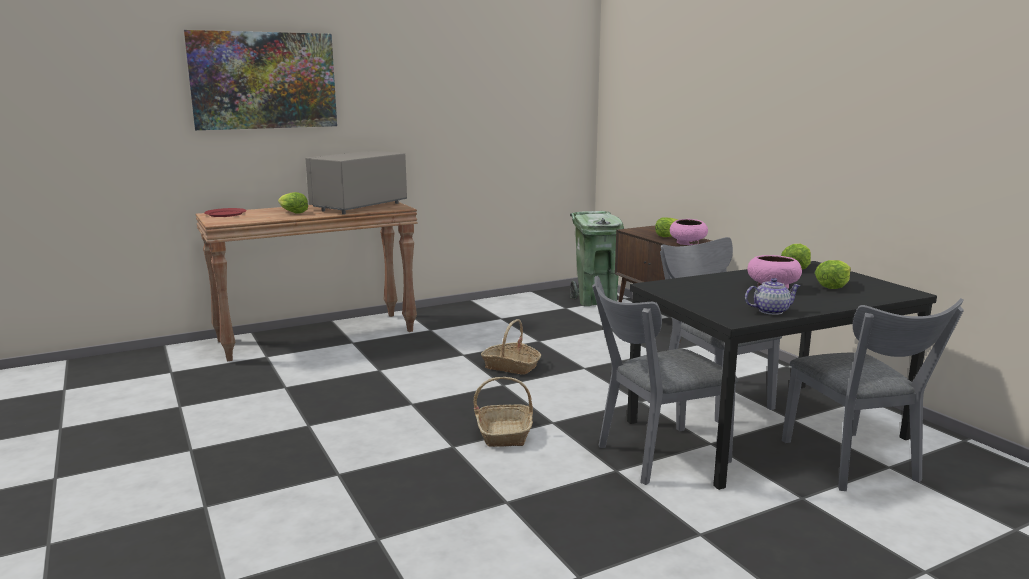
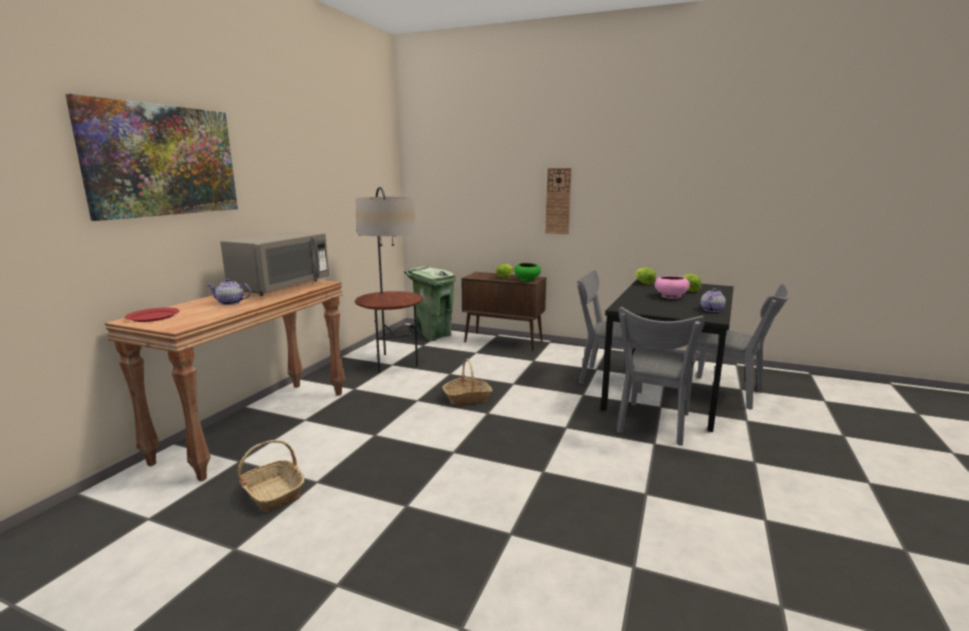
camera: 40 degrees left, 0 degrees up
lettuce [278,192,308,214] -> teapot [207,279,251,305]
grey microwave [305,151,407,214] -> grey microwave turned 150 degrees counterclockwise [220,231,329,296]
basket [473,377,533,447] -> basket moved to [238,440,304,512]
pink bowl [670,219,708,245] -> green bowl [514,263,541,281]
none -> floor lamp [355,187,423,373]
none -> wall clock [545,168,572,234]

